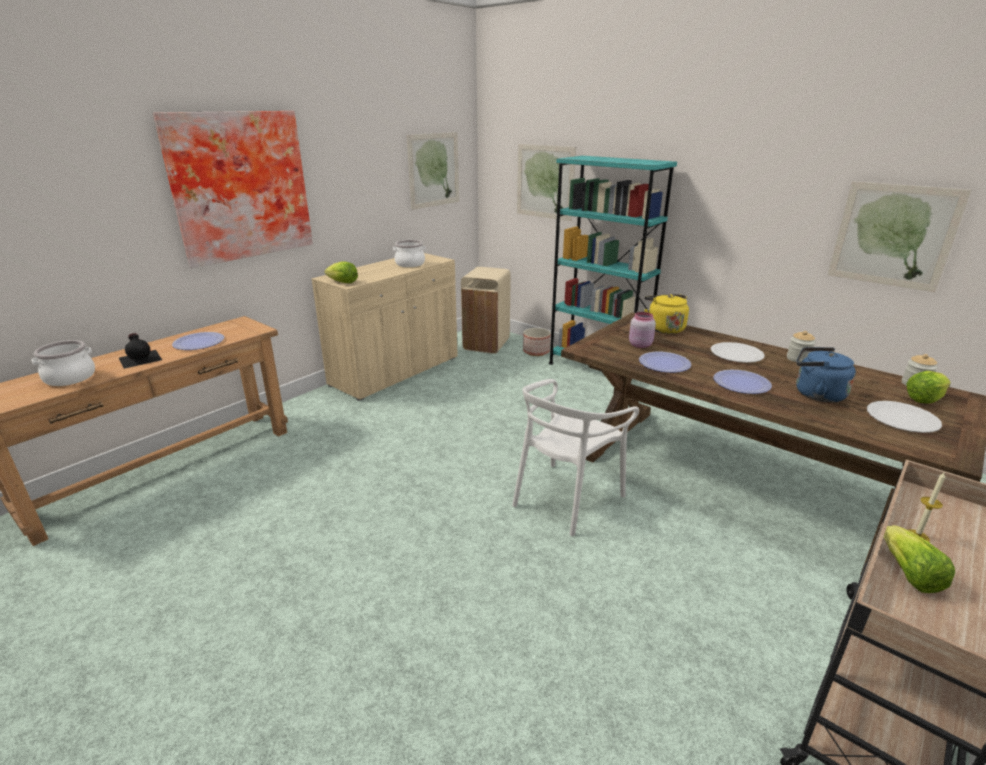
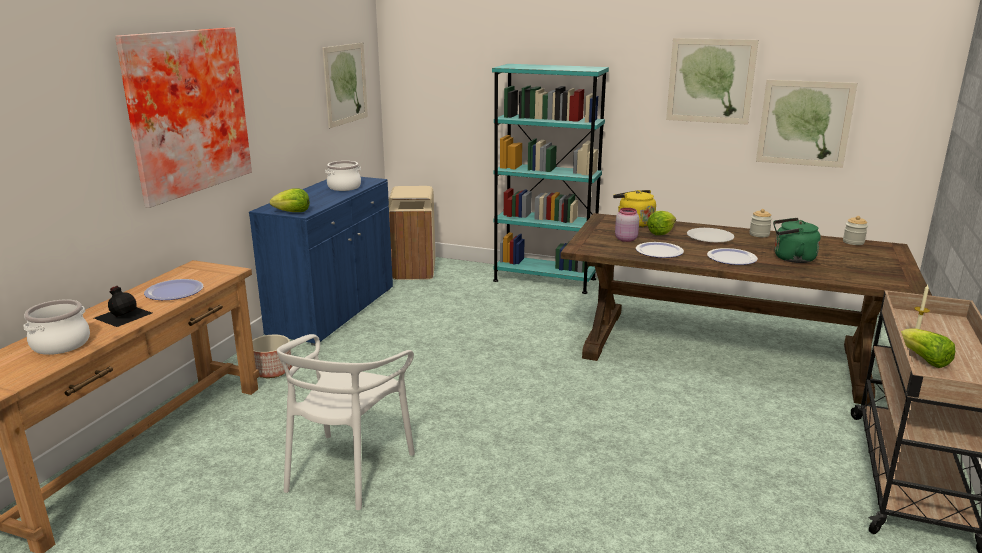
camera: 20 degrees left, 5 degrees down
beige cabinet [311,253,458,401] -> blue cabinet [249,177,393,346]
white chair [512,379,639,536] -> white chair moved to [277,334,415,510]
picture [517,144,576,221] -> picture moved to [666,38,759,125]
planter [523,328,551,356] -> planter moved to [252,335,292,378]
blue kettle [796,347,856,403] -> green kettle [773,218,821,263]
white plate [867,401,942,433] -> none
lettuce [906,371,951,404] -> lettuce moved to [647,211,676,235]

